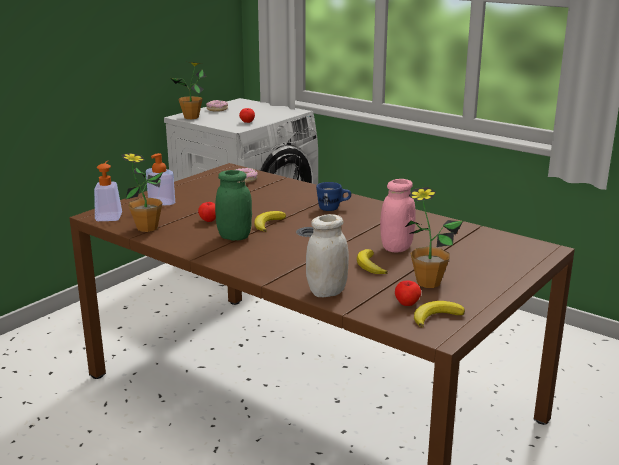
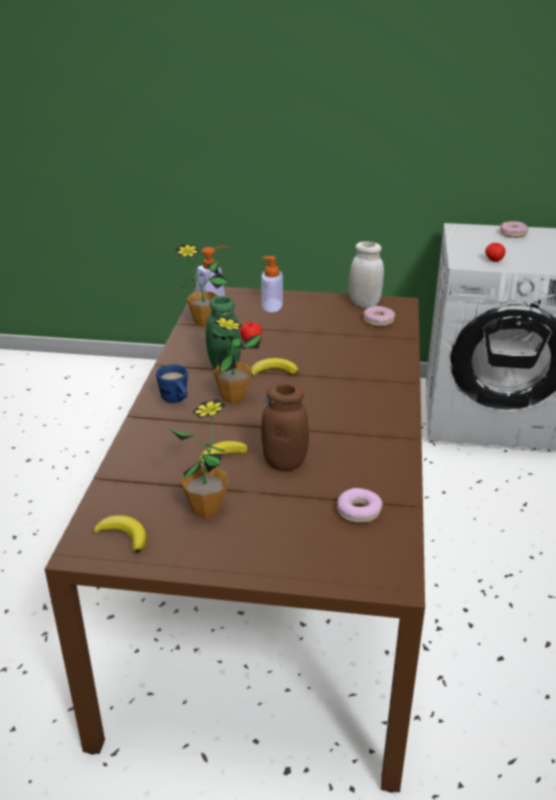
camera: 60 degrees right, 10 degrees up
potted plant [171,62,206,119] -> potted plant moved to [212,317,262,404]
white jar [306,214,349,297] -> white jar moved to [349,241,384,308]
blue mug [316,182,351,211] -> blue mug moved to [156,364,188,403]
pink jar [380,179,416,252] -> brown jar [261,384,309,471]
apple [395,280,421,306] -> none
none -> donut [337,488,383,523]

